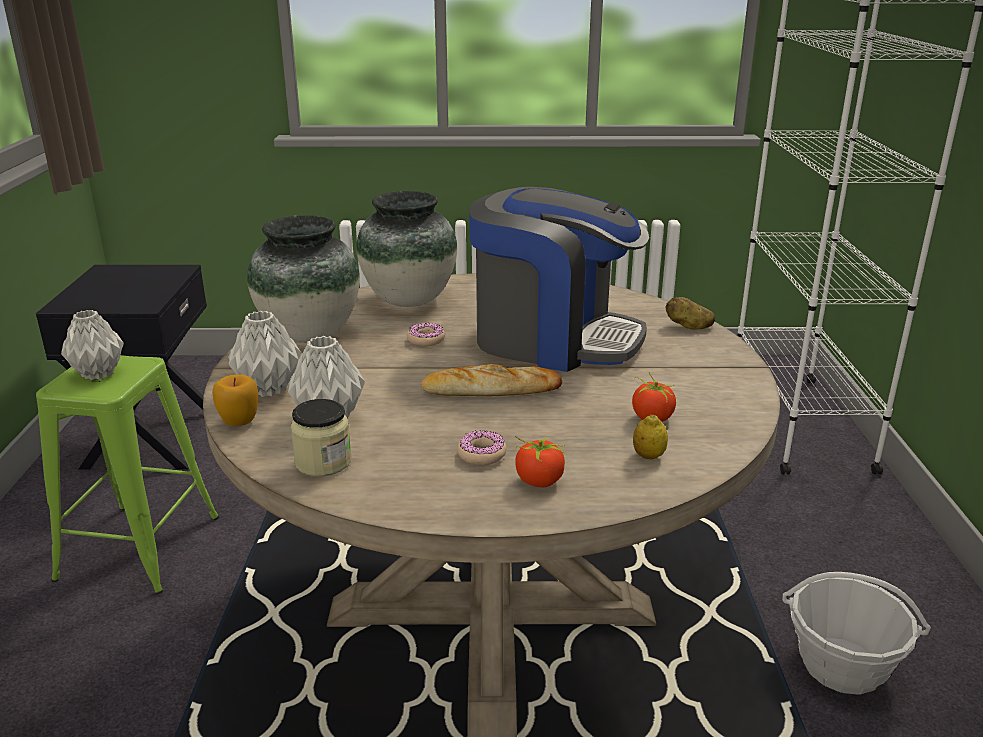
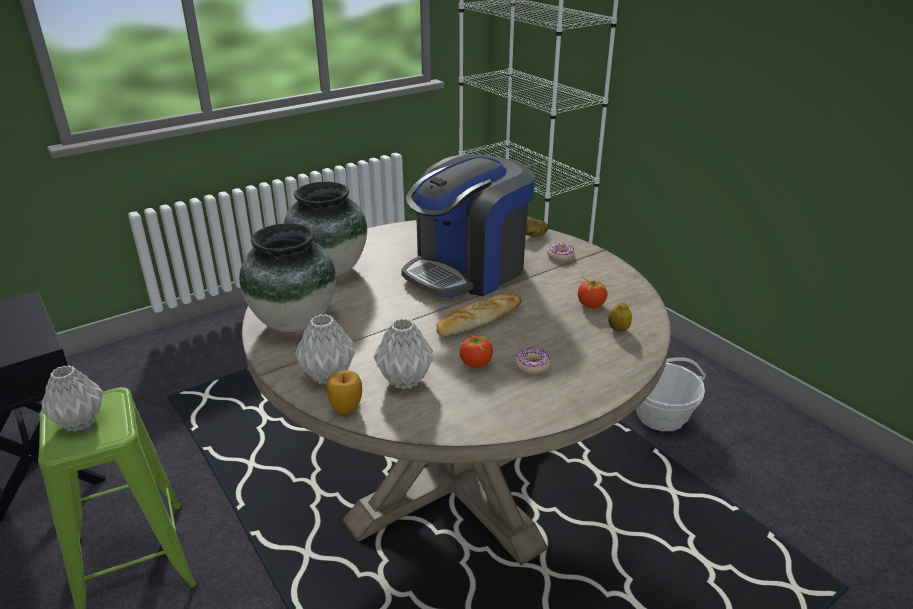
camera: 35 degrees left, 5 degrees up
jar [290,399,352,477] -> none
donut [407,323,445,346] -> donut moved to [547,243,575,261]
coffee machine [469,187,649,372] -> coffee machine turned 150 degrees clockwise [401,154,536,298]
tomato [515,436,567,487] -> tomato moved to [458,334,493,368]

